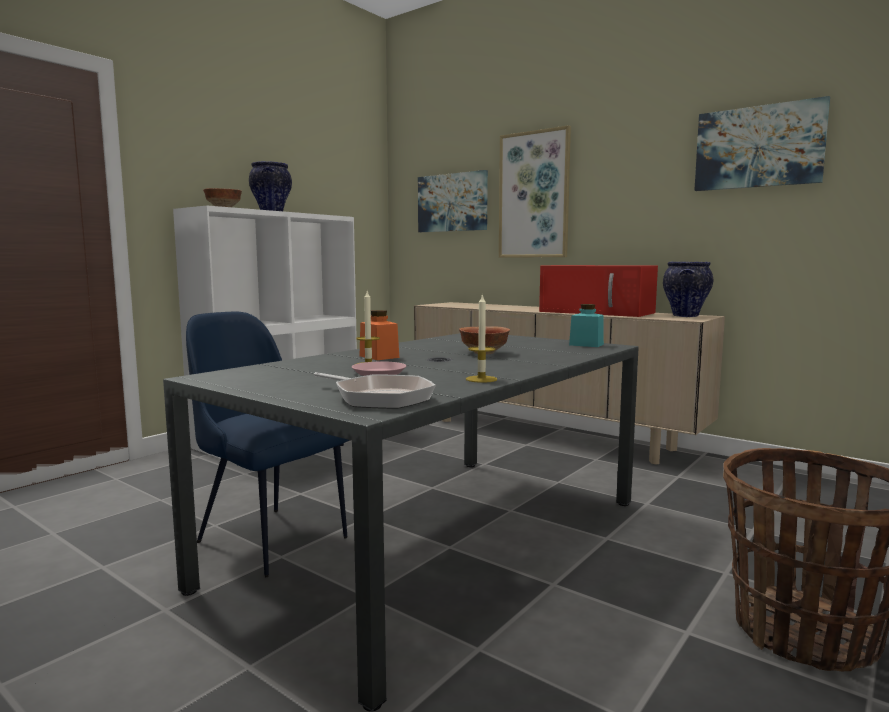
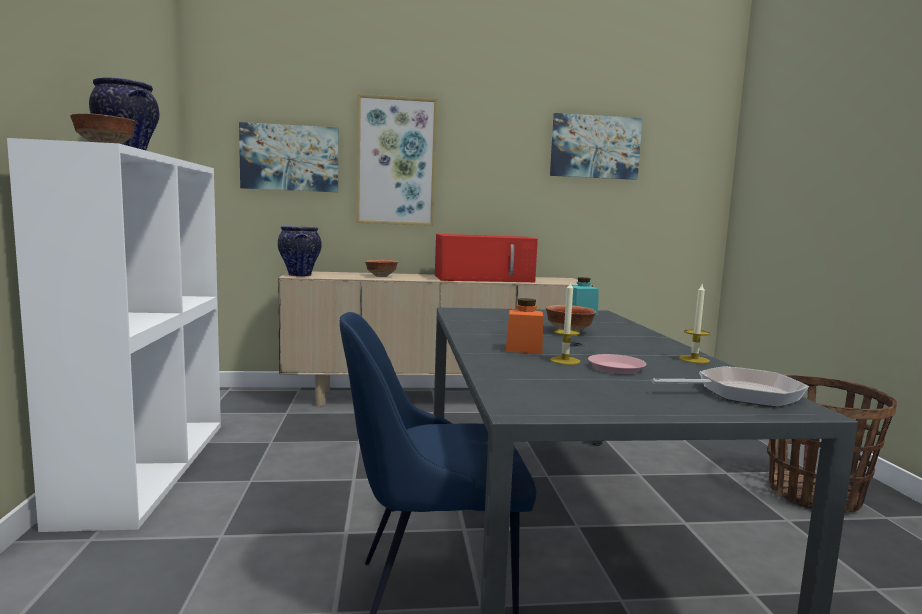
camera: 45 degrees left, 0 degrees up
vase [663,262,713,317] -> vase moved to [278,226,322,277]
none -> bowl [365,260,398,277]

